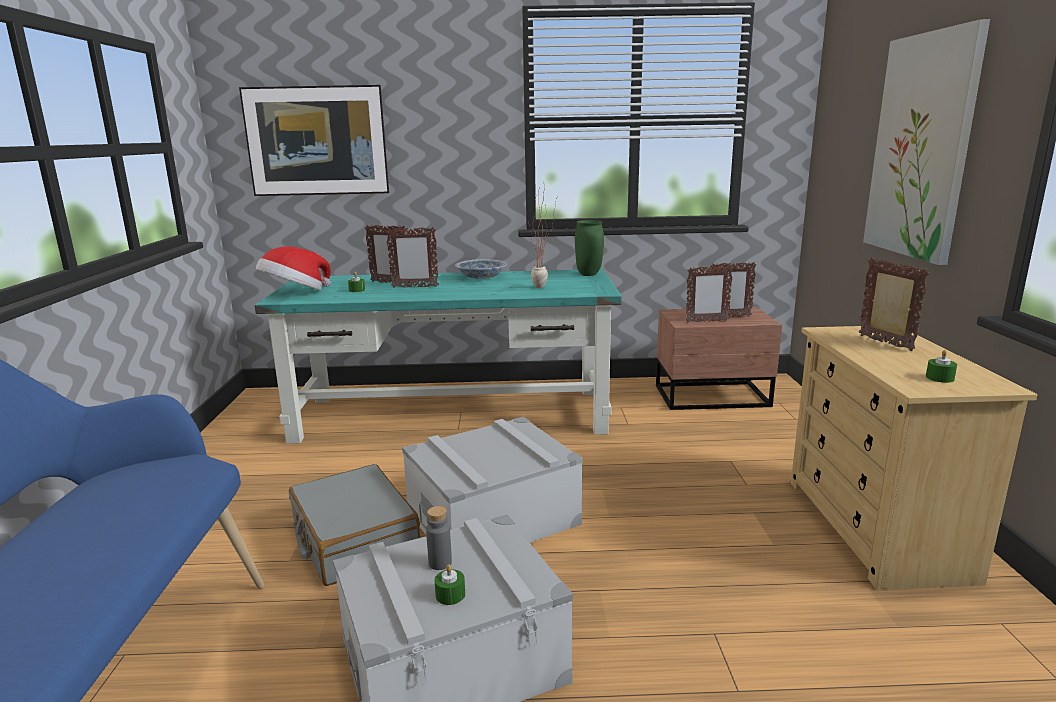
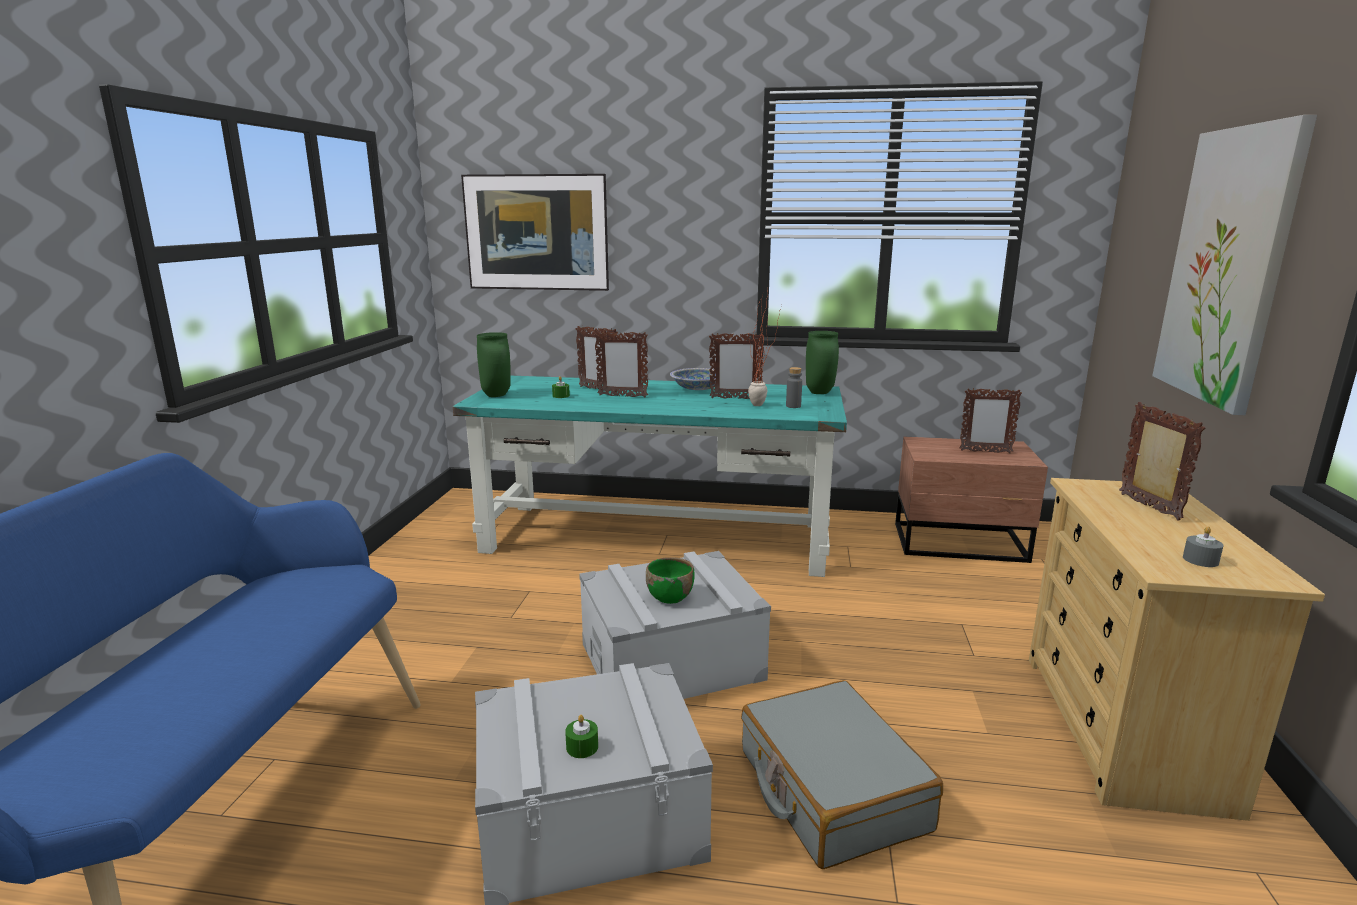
camera: 10 degrees right, 0 degrees up
hat [256,247,331,290] -> green vase [477,332,511,397]
grey suitcase [289,464,420,586] -> grey suitcase moved to [741,680,943,869]
grey bottle [426,506,452,570] -> grey bottle moved to [786,367,802,408]
picture frame [686,265,733,322] -> picture frame moved to [709,333,764,399]
green candle [926,350,957,383] -> grey candle [1183,526,1223,567]
none -> green bowl [646,557,695,604]

